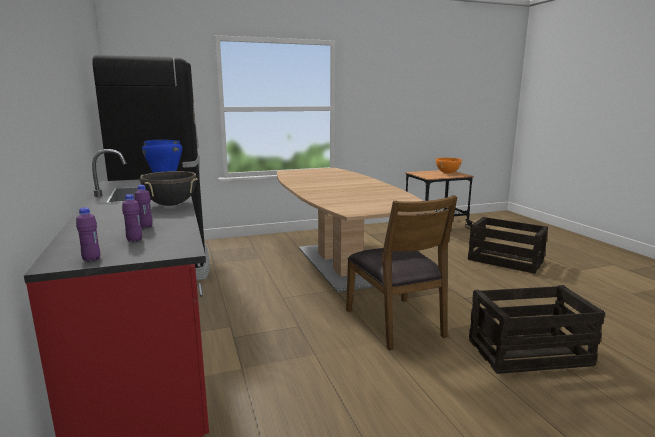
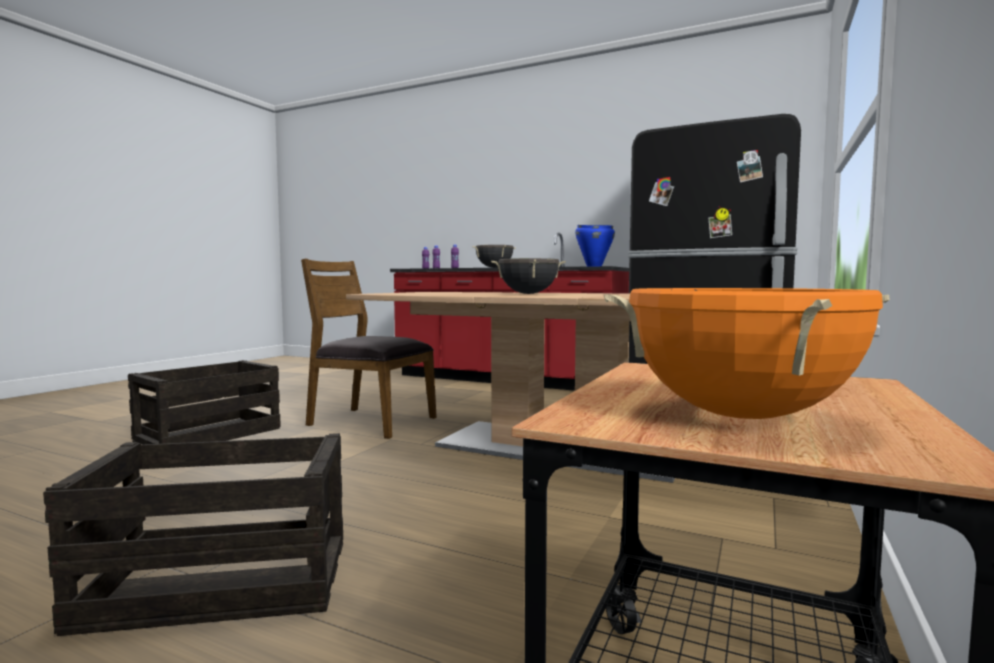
camera: 135 degrees right, 10 degrees down
none -> black cooking pot [491,258,566,294]

